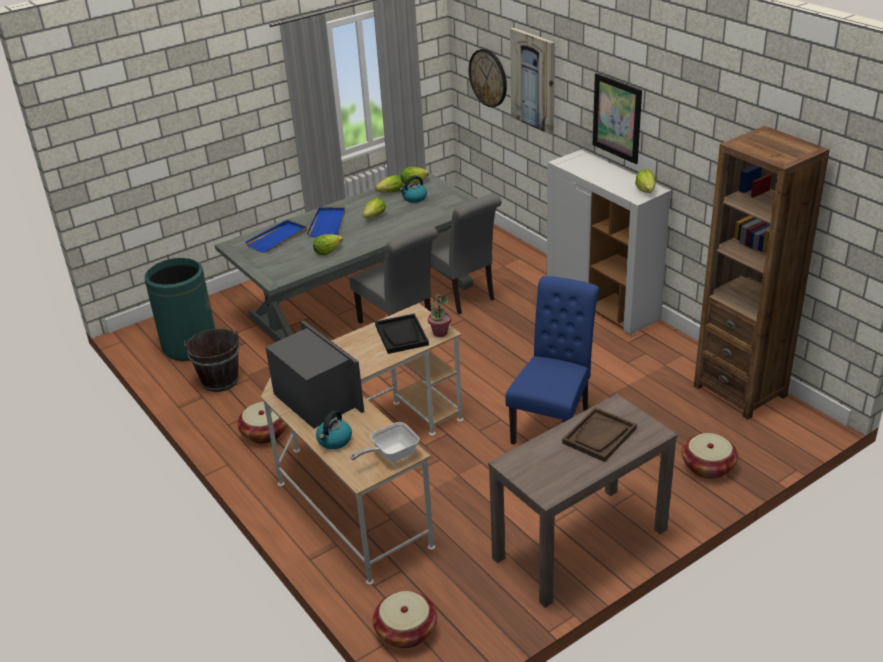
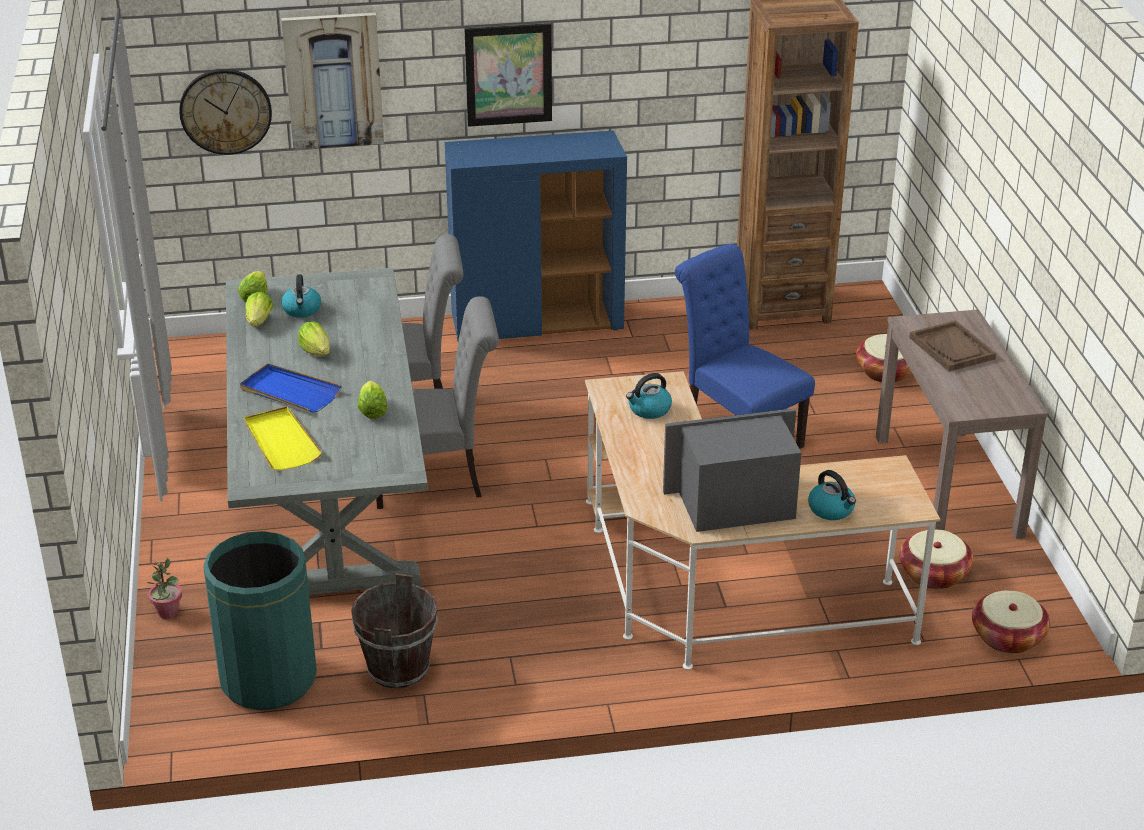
camera: 65 degrees left, 0 degrees up
basket [237,402,287,443] -> basket moved to [899,529,974,589]
blue tray [245,220,307,253] -> yellow tray [244,407,322,470]
frying pan [350,422,419,462] -> none
black tray [375,314,429,354] -> kettle [626,373,672,419]
potted plant [428,293,451,337] -> potted plant moved to [147,558,182,619]
white cabinet [547,150,671,335] -> blue cabinet [445,131,627,341]
lettuce [635,169,655,193] -> none

